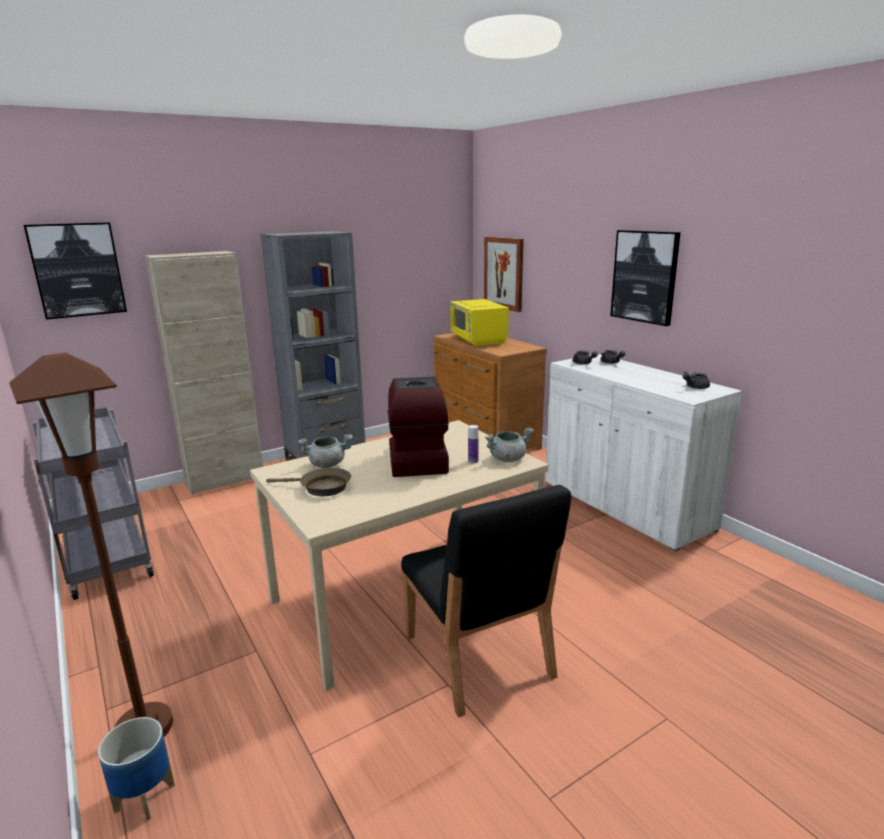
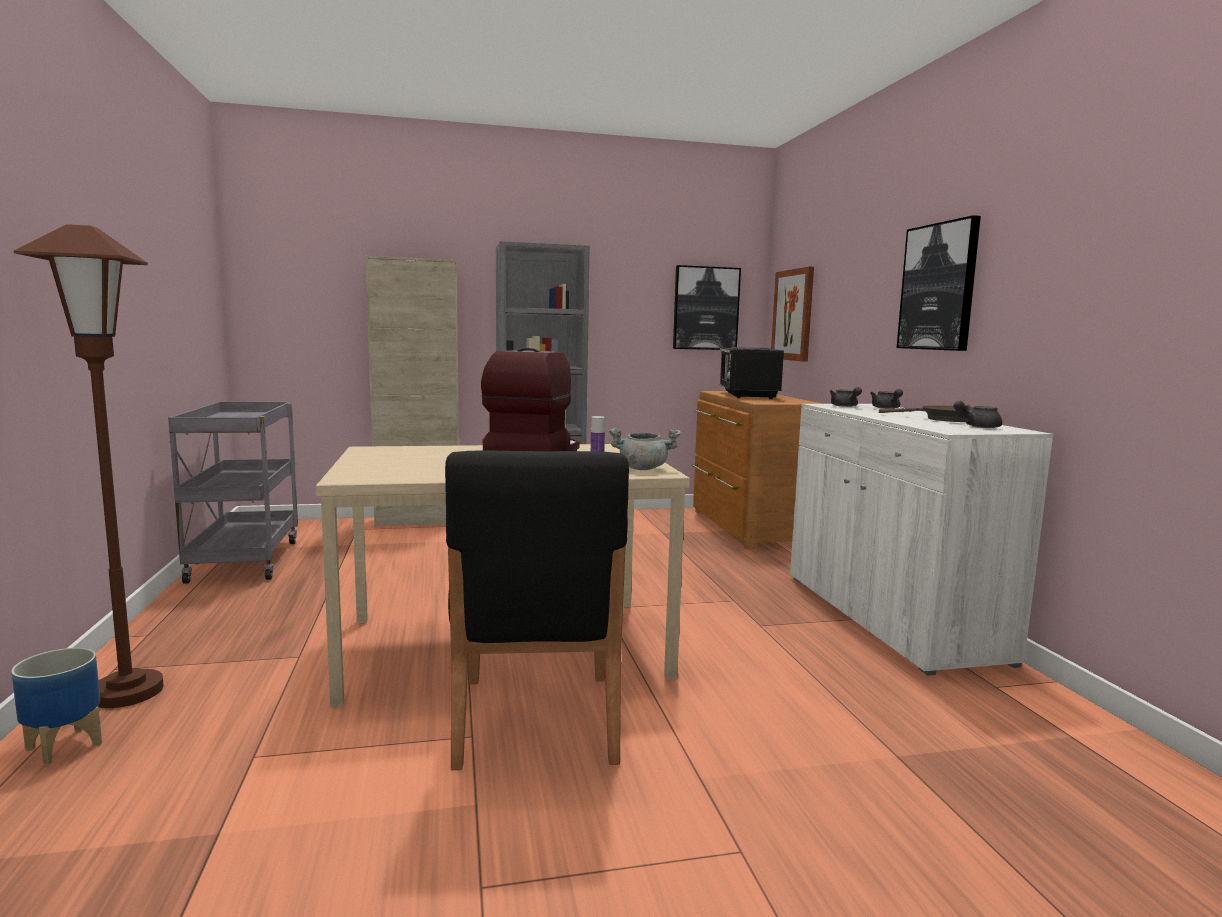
camera: 20 degrees right, 10 degrees down
picture [24,222,127,320] -> picture moved to [673,265,741,350]
brown frying pan [266,468,351,496] -> brown frying pan moved to [879,405,974,422]
grey cooking pot [298,434,353,468] -> none
yellow microwave [449,299,509,347] -> black microwave [720,347,784,399]

